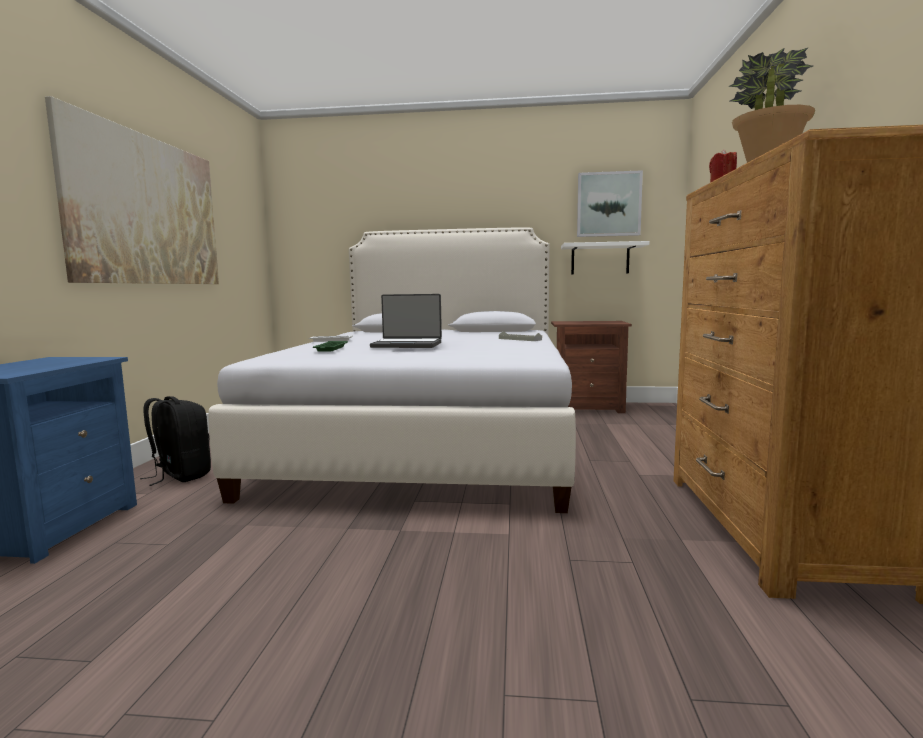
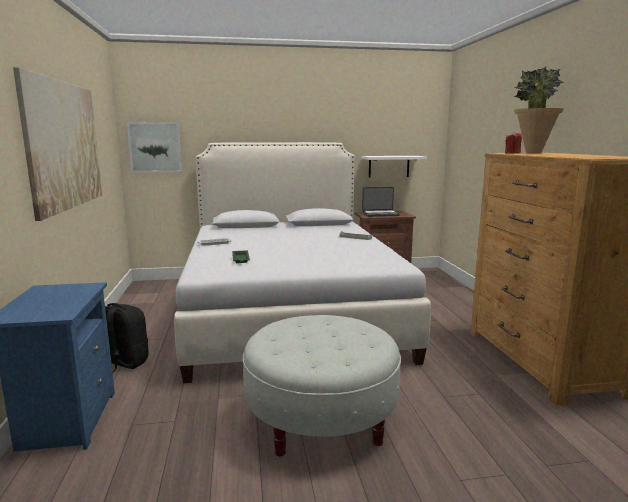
camera: 15 degrees left, 5 degrees up
laptop [370,294,442,348] -> laptop moved to [362,187,400,217]
picture [577,170,643,237] -> picture moved to [127,122,182,173]
none -> white ottoman [243,315,401,456]

